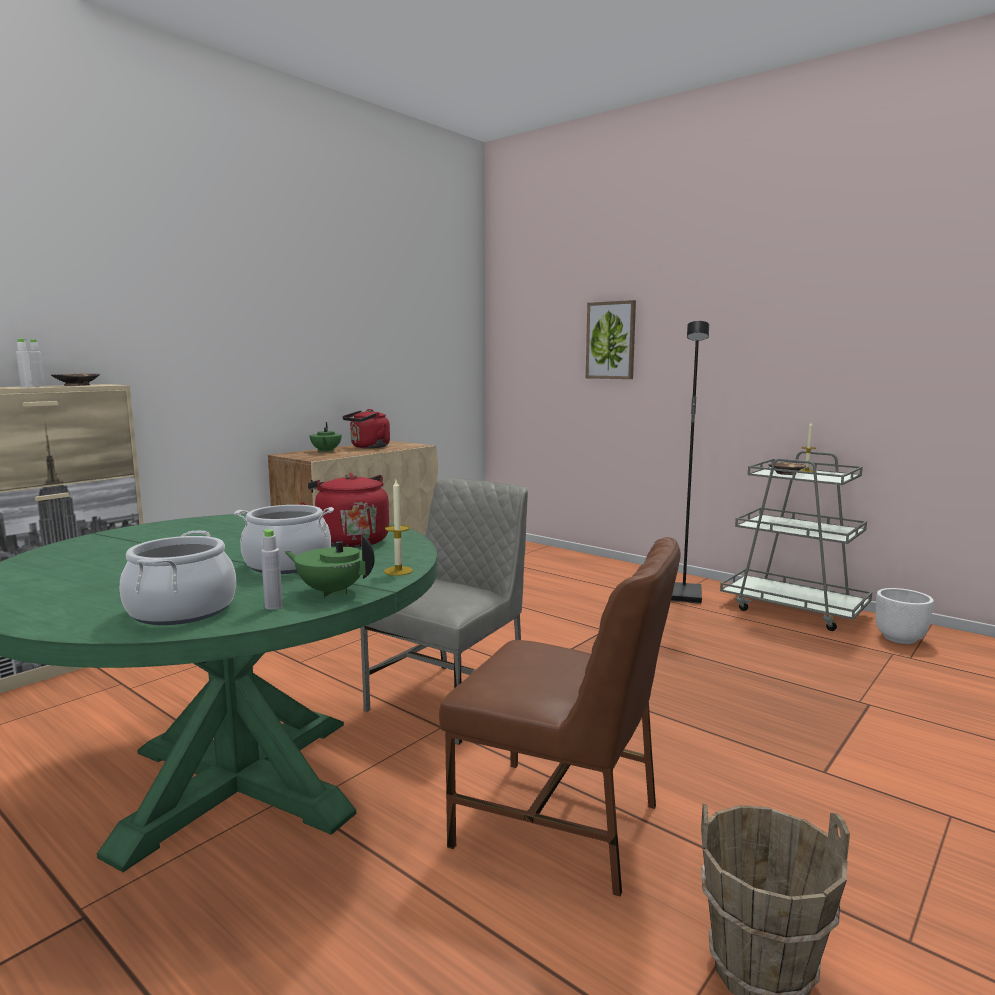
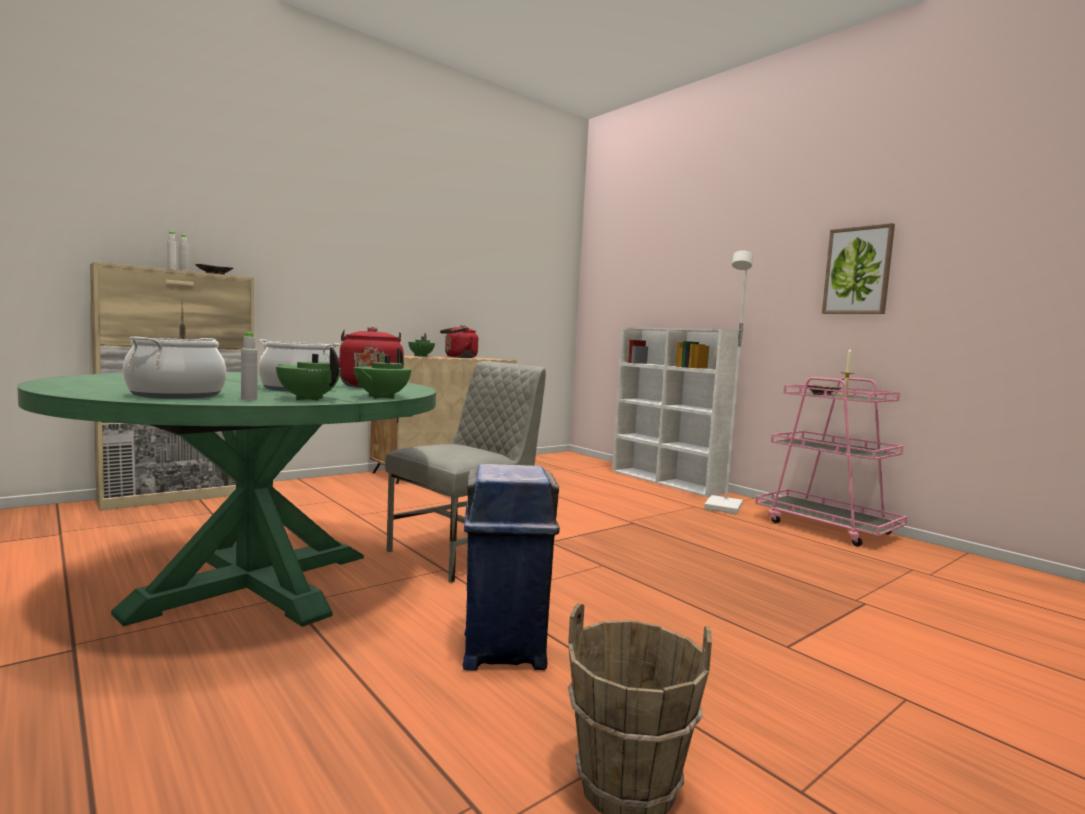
camera: 10 degrees right, 5 degrees down
candle [384,480,413,576] -> green teapot [354,348,411,399]
brown chair [439,537,681,896] -> blue trash can [463,464,560,671]
picture [586,300,636,379] -> picture moved to [822,223,895,314]
black floor lamp [671,321,709,604] -> white floor lamp [704,251,753,514]
grey cart [720,451,872,631] -> pink cart [755,377,907,547]
white planter [876,588,934,644] -> none
none -> white bookcase [612,327,739,497]

